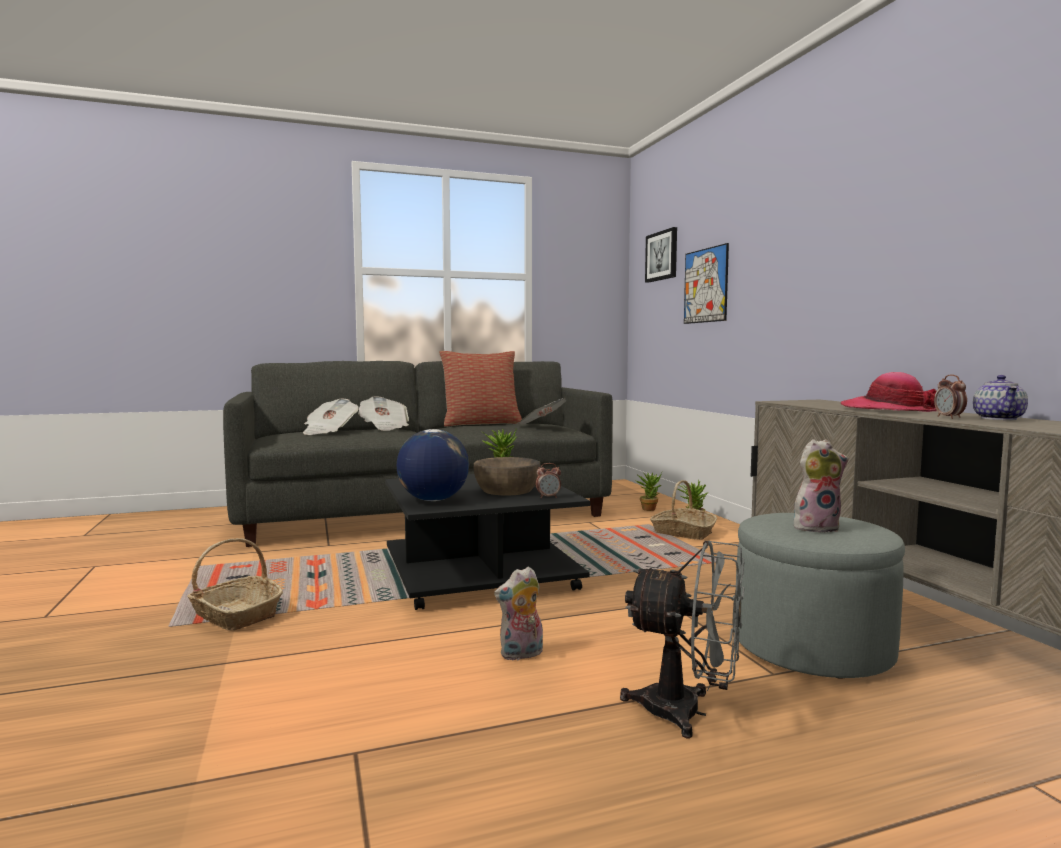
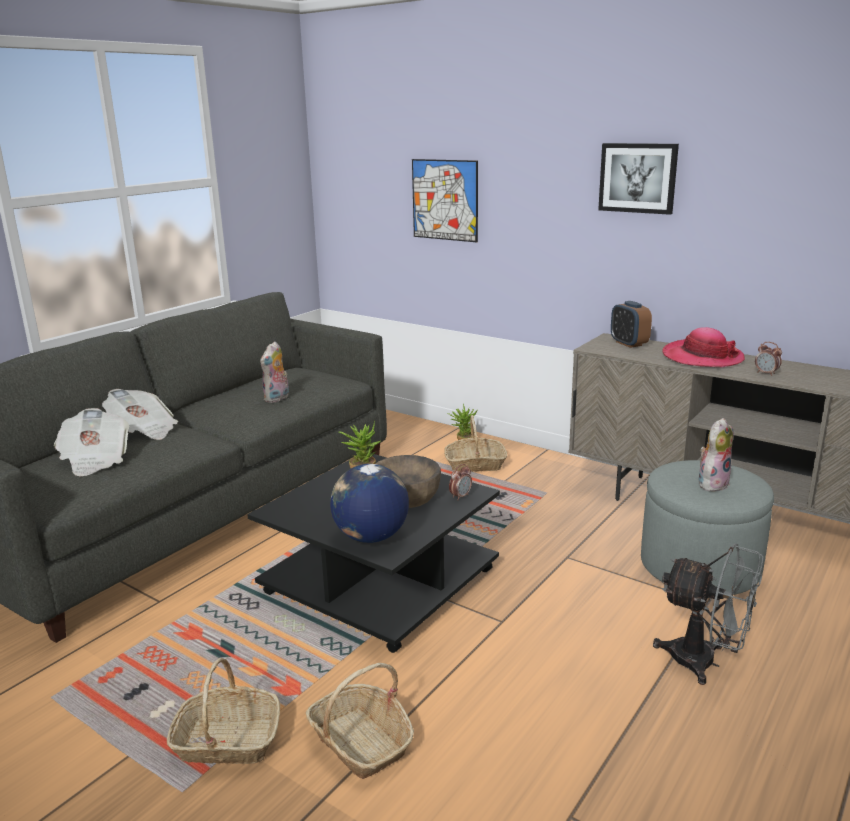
camera: 35 degrees left, 15 degrees up
pillow [439,351,522,427] -> none
plush toy [494,566,543,660] -> plush toy moved to [260,341,289,403]
newspaper [517,398,567,425] -> none
grey fan [620,540,745,738] -> grey fan turned 45 degrees clockwise [653,543,764,685]
potted plant [636,472,662,511] -> none
picture [645,227,677,283] -> picture moved to [598,143,679,215]
teapot [973,375,1028,420] -> none
none -> basket [305,663,414,779]
none -> alarm clock [611,301,652,348]

